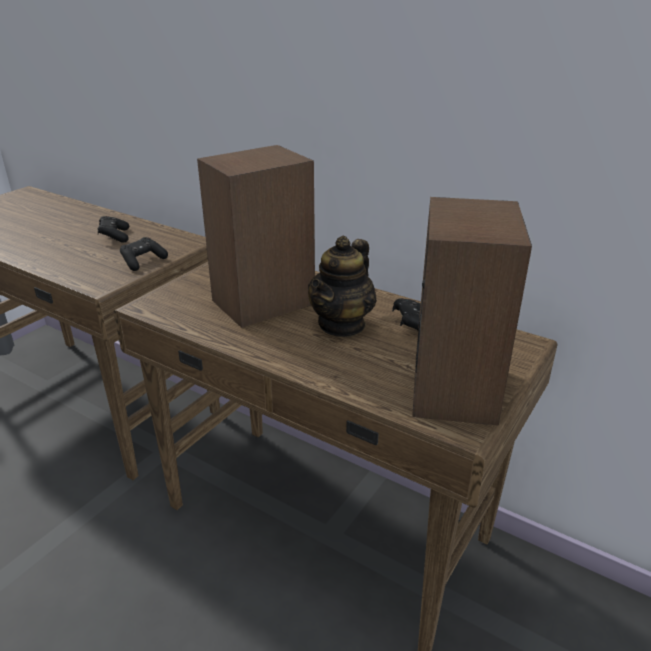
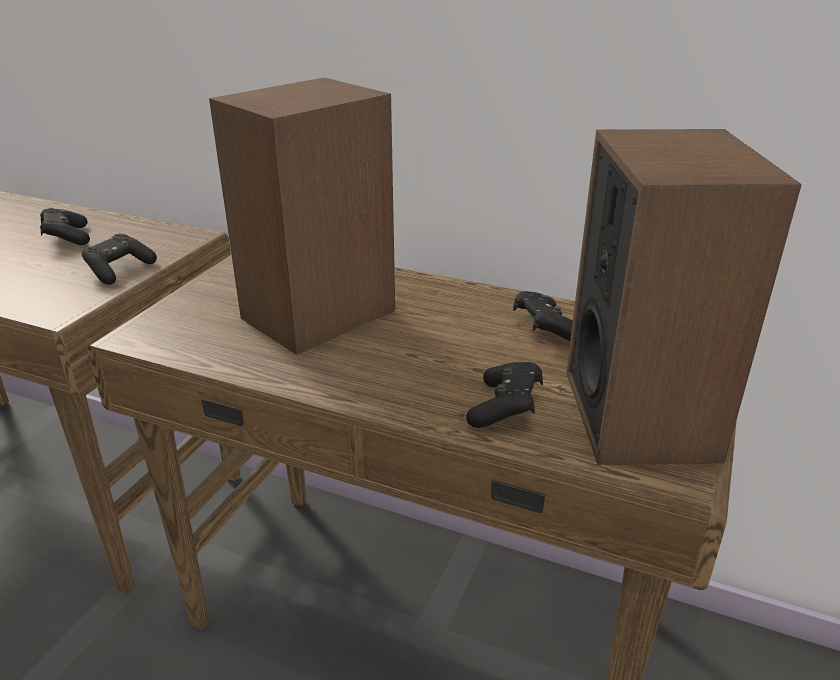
camera: 10 degrees left, 0 degrees up
teapot [308,236,377,337] -> none
none -> black game controller [466,362,543,428]

